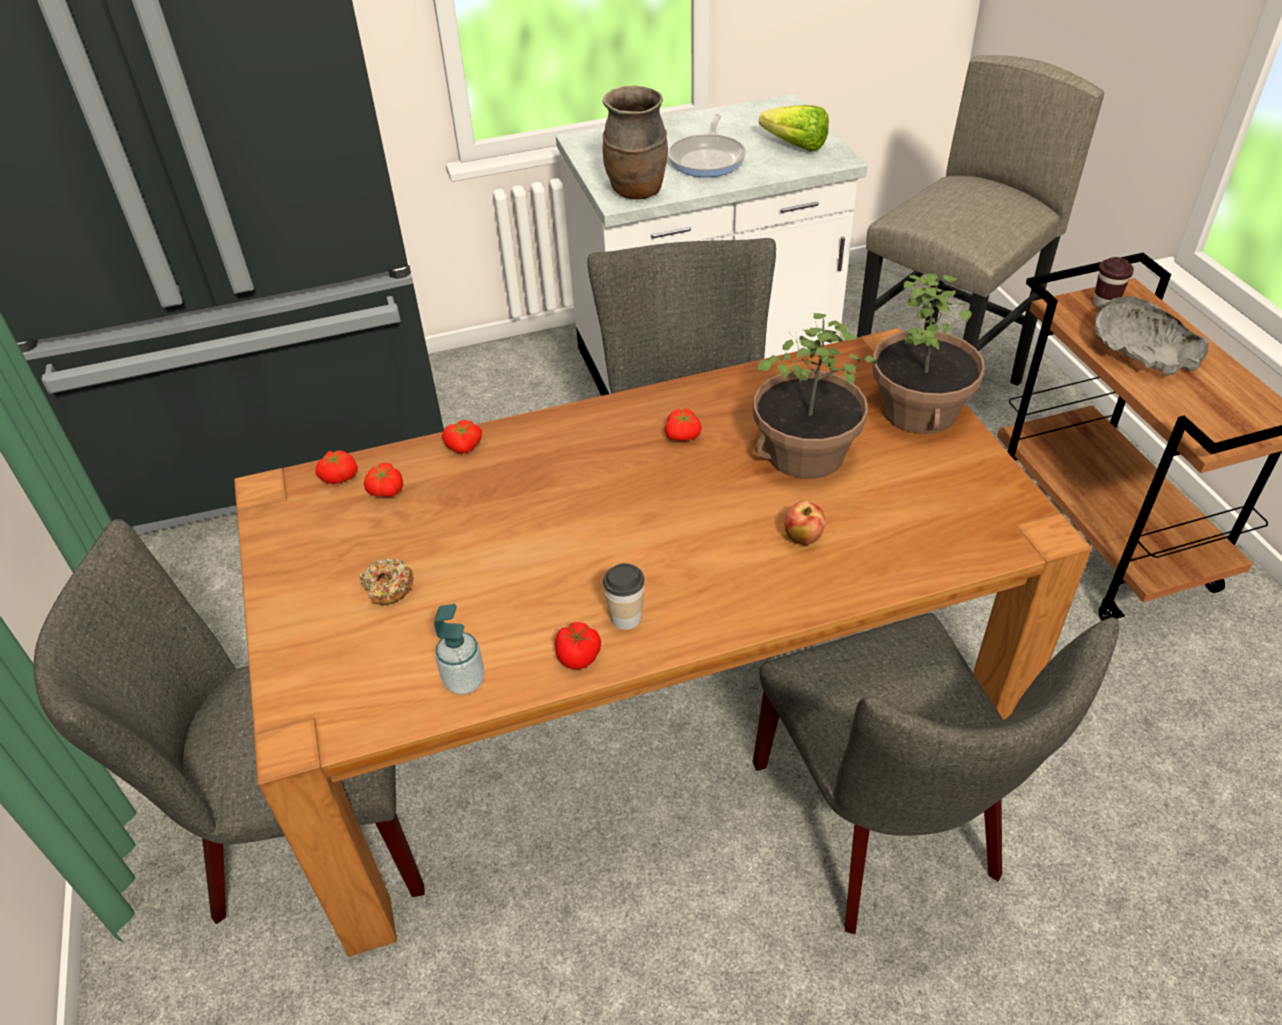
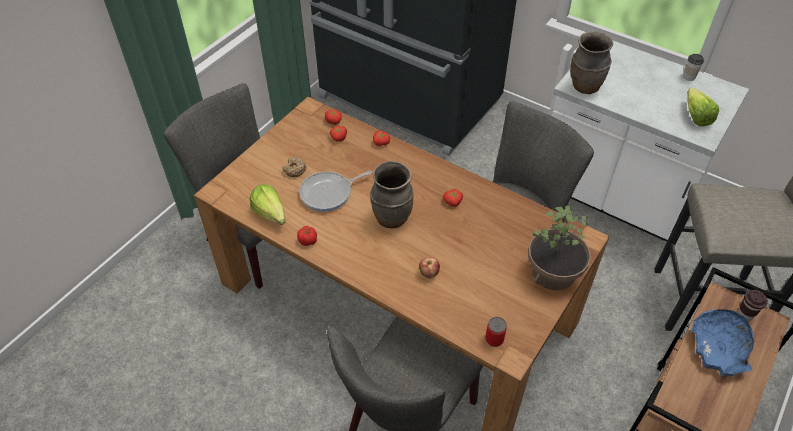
camera: 50 degrees right, 5 degrees up
soap dispenser [434,604,484,695] -> lettuce [250,184,285,225]
cup [603,563,645,630] -> cup moved to [683,54,704,81]
frying pan [668,114,746,177] -> frying pan moved to [299,171,372,212]
potted plant [753,313,877,479] -> none
grey bowl [1095,296,1209,375] -> blue bowl [691,309,754,377]
none -> brown vase [370,161,413,228]
none -> can [485,317,507,347]

